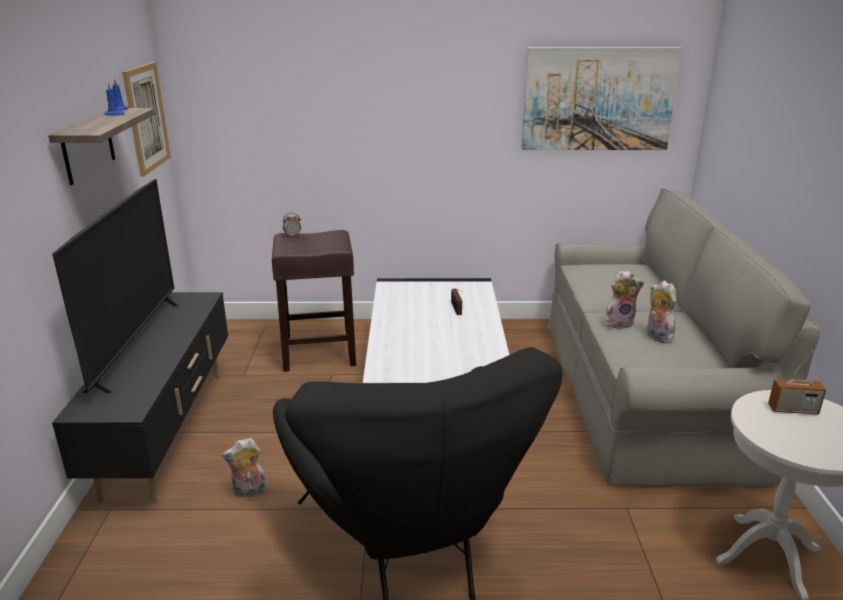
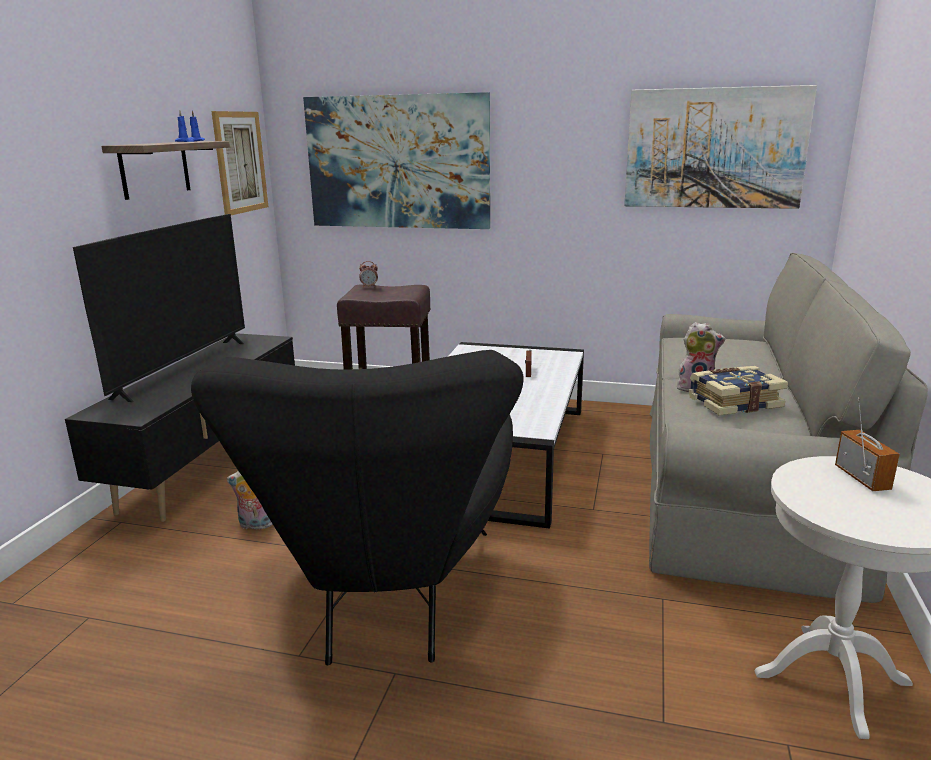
camera: 15 degrees right, 5 degrees down
plush toy [647,281,677,343] -> book [689,366,788,416]
radio [768,350,826,415] -> radio turned 120 degrees counterclockwise [835,397,900,491]
none -> picture [303,92,490,229]

